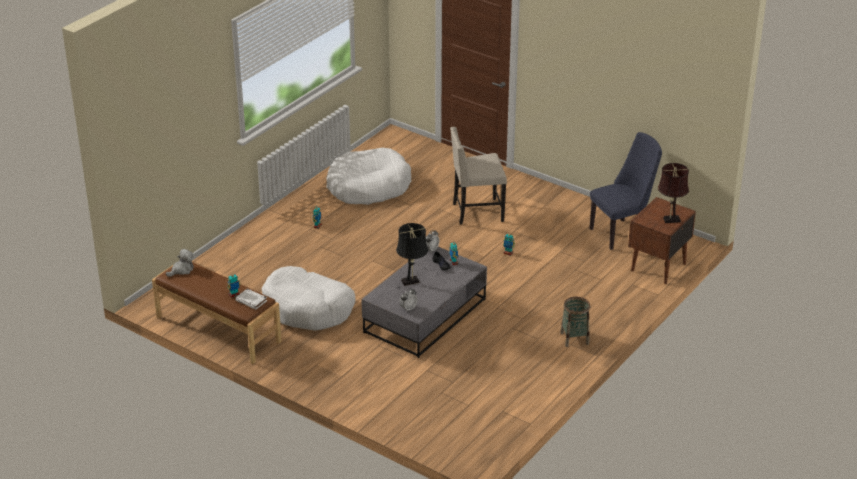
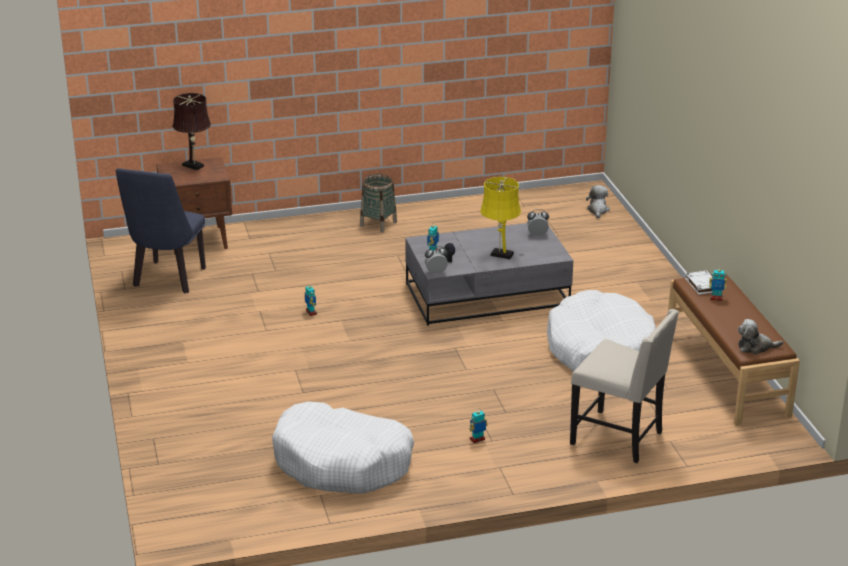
camera: 140 degrees left, 5 degrees down
black table lamp [396,223,428,286] -> yellow table lamp [480,177,521,259]
beige chair [450,127,507,224] -> beige chair moved to [570,309,679,463]
blue chair [590,132,662,250] -> blue chair turned 90 degrees counterclockwise [116,168,206,293]
none -> plush toy [586,185,610,219]

